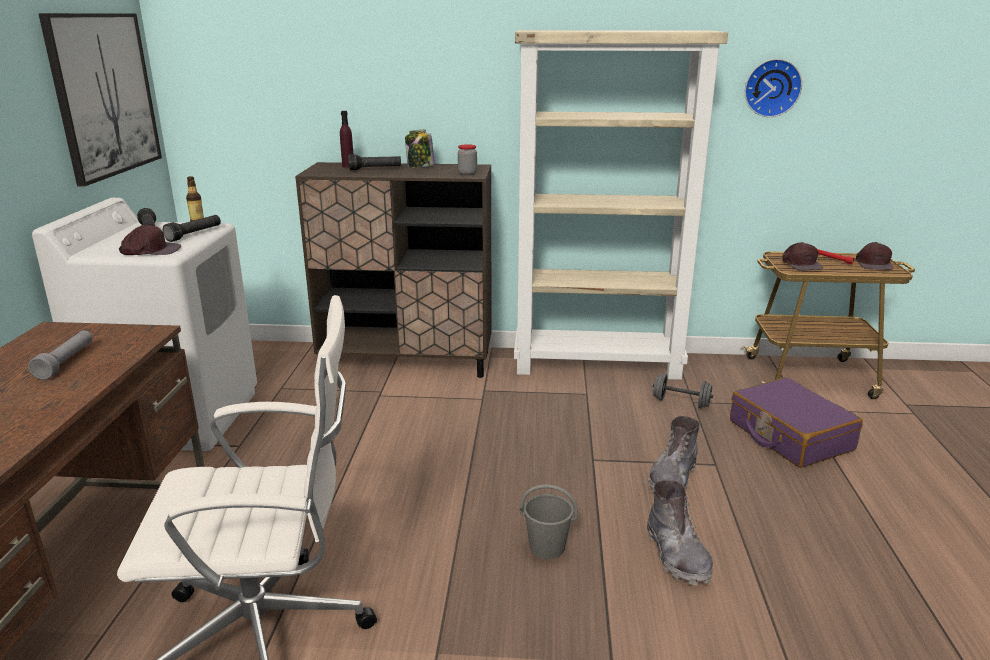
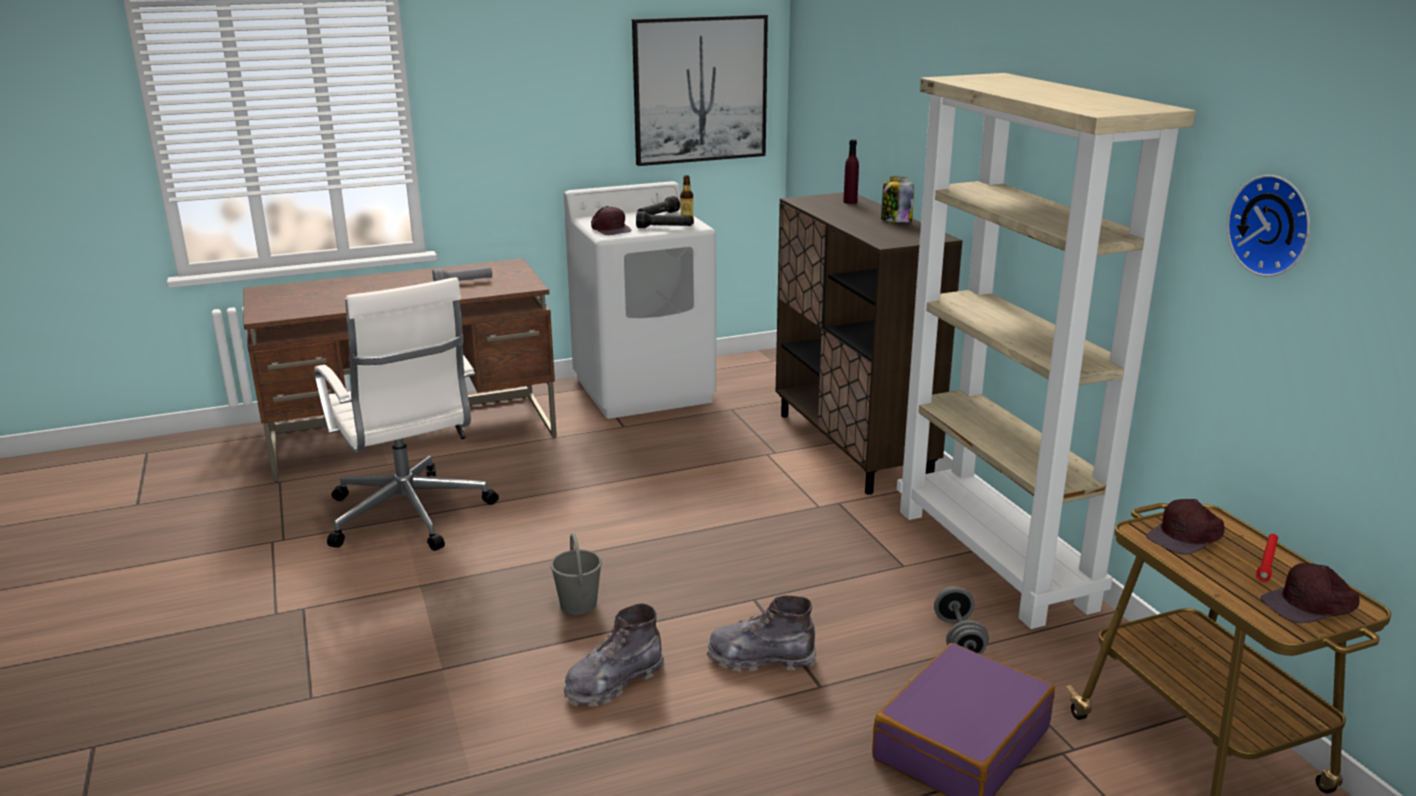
camera: 65 degrees right, 0 degrees up
black flashlight [349,154,401,170] -> none
jar [458,144,477,175] -> none

